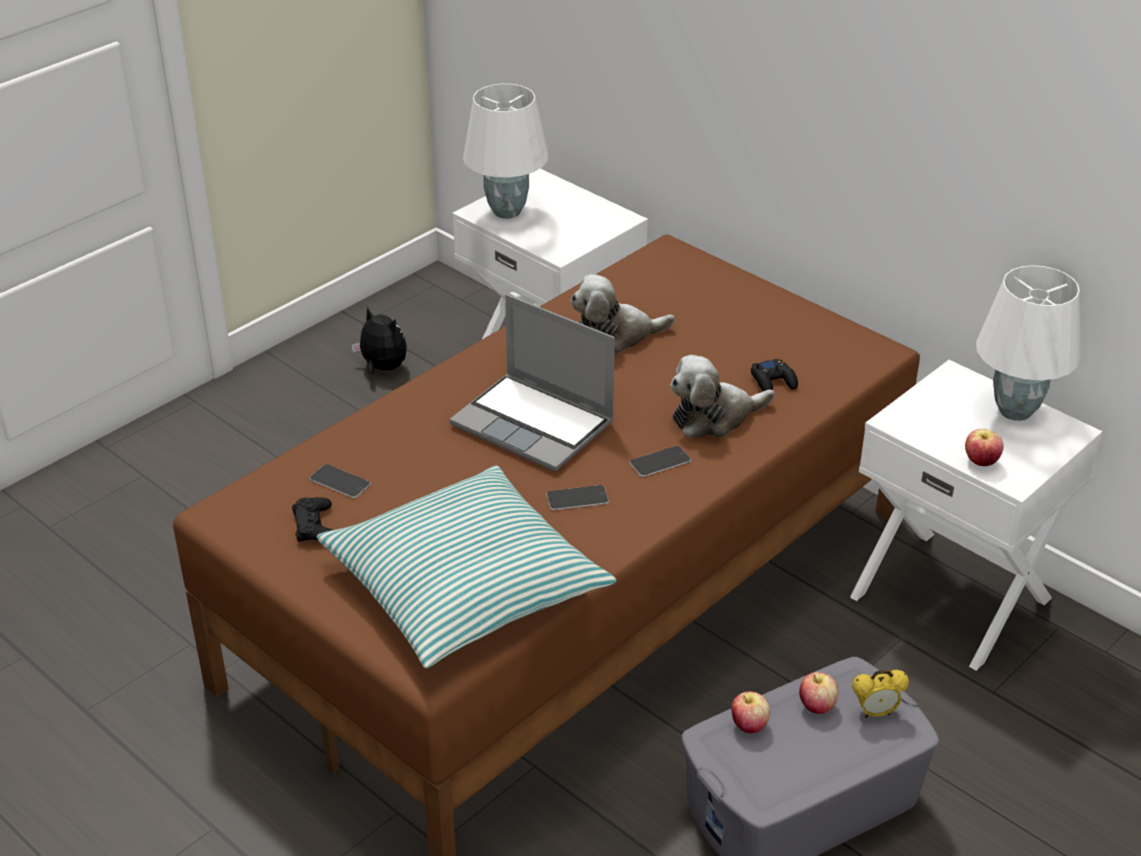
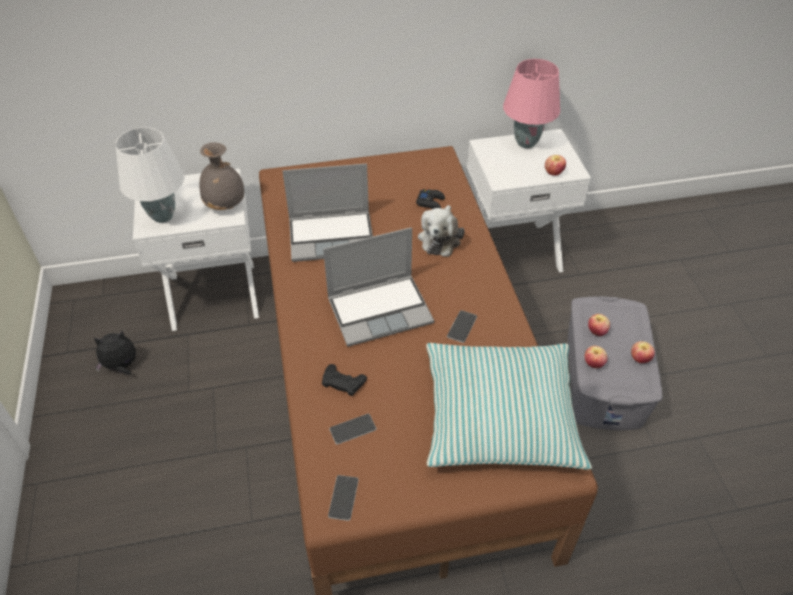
camera: 55 degrees left, 10 degrees up
black game controller [292,497,332,542] -> black game controller moved to [322,364,367,396]
plush toy [570,274,675,354] -> laptop [283,163,373,262]
phone [629,446,691,477] -> phone moved to [328,475,359,521]
alarm clock [852,669,909,718] -> none
white table lamp [976,265,1081,421] -> pink table lamp [503,59,560,149]
none -> grey vase [199,142,244,210]
none -> apple [631,341,655,363]

